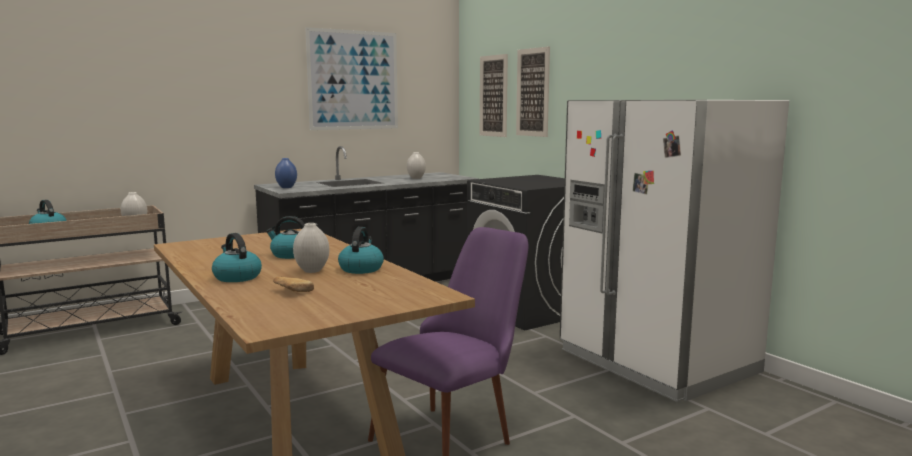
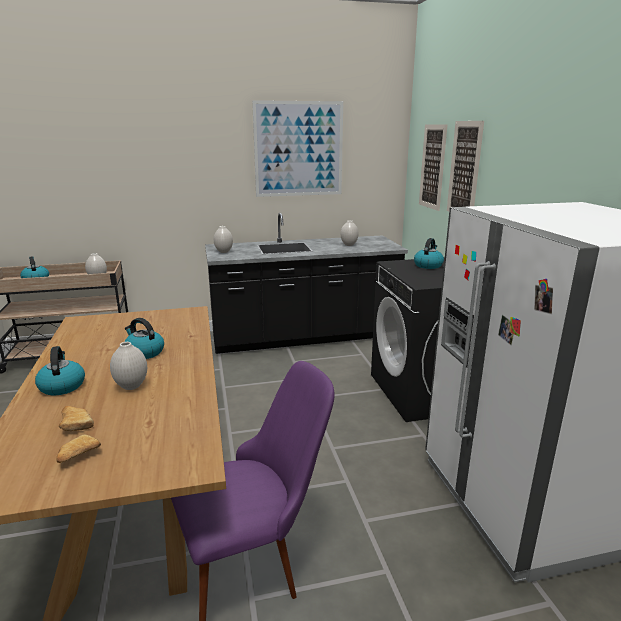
camera: 20 degrees right, 10 degrees up
blue vase [275,158,297,188] -> white vase [214,226,233,253]
kettle [338,227,384,274] -> kettle moved to [414,238,444,269]
none -> bread [56,435,101,463]

